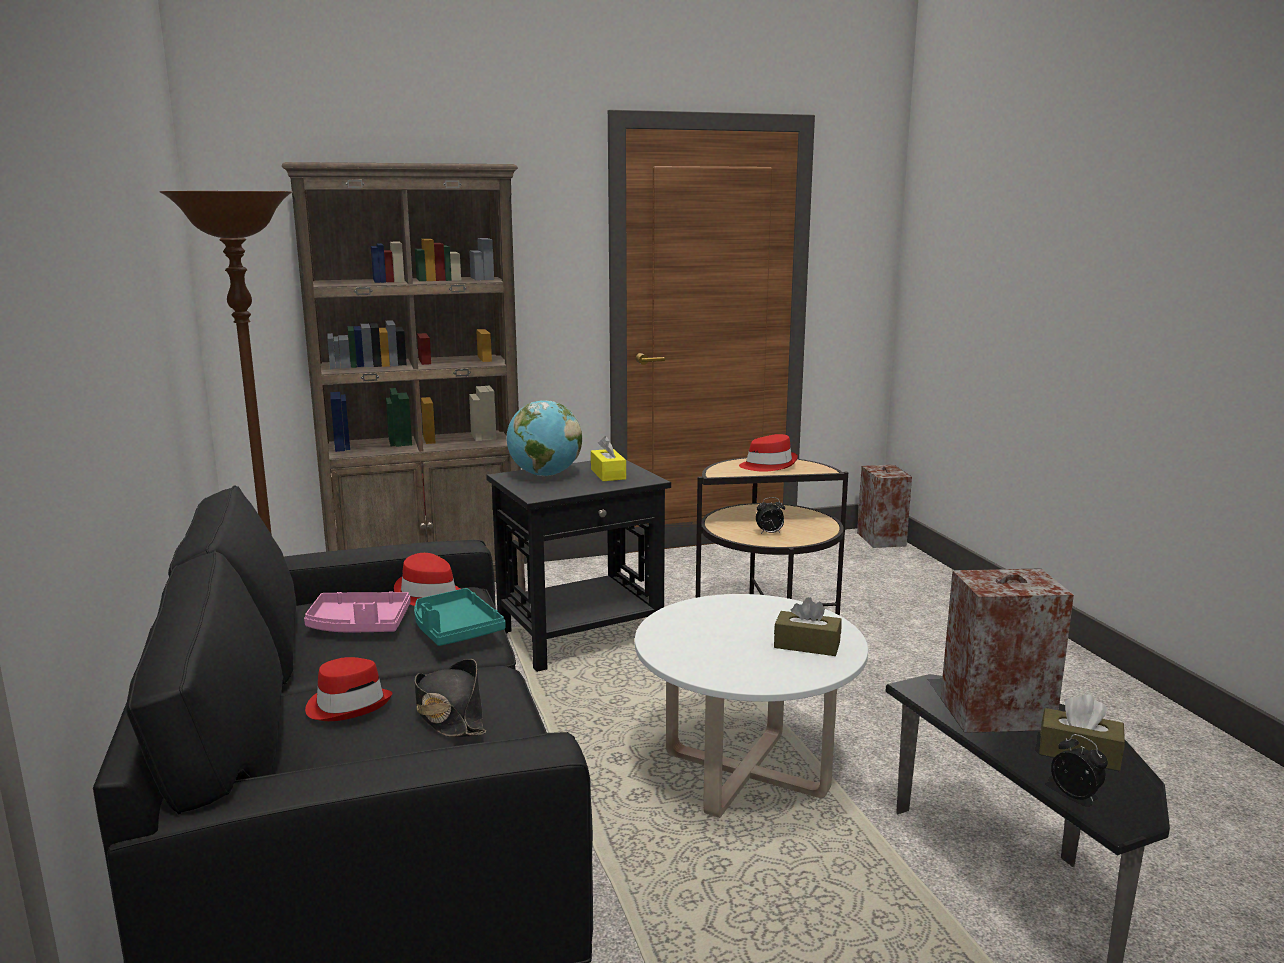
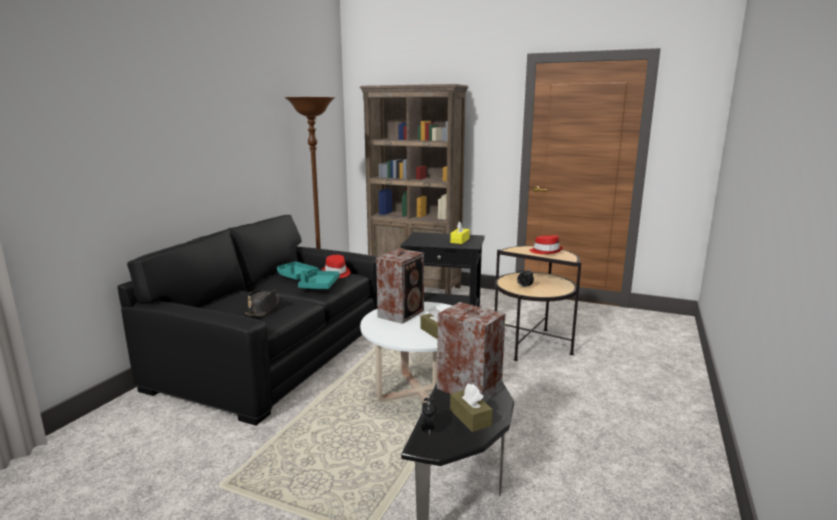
camera: 40 degrees right, 0 degrees up
pink tray [304,592,411,633] -> turquoise tray [277,261,319,280]
red hat [305,657,392,721] -> none
globe [507,400,582,476] -> none
speaker [857,465,912,548] -> speaker moved to [376,249,424,324]

